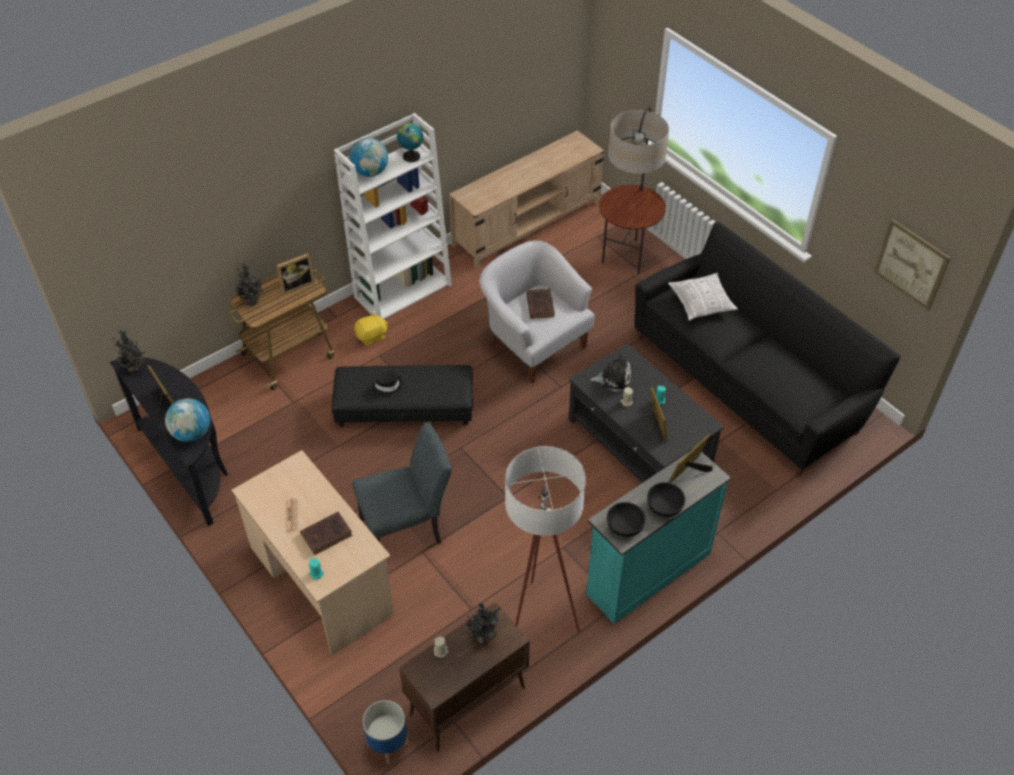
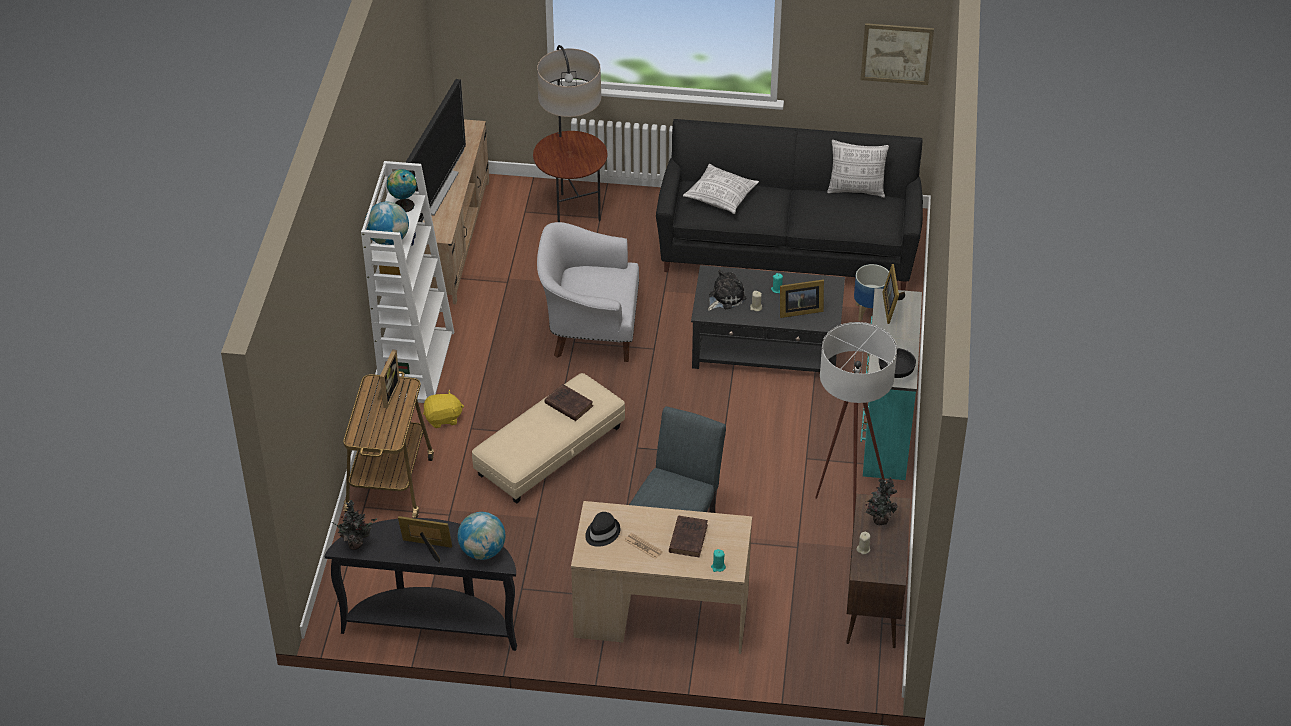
camera: 45 degrees left, 5 degrees down
potted plant [236,263,264,306] -> none
black ottoman [332,365,473,427] -> beige ottoman [472,373,625,504]
yellow plush toy [354,312,388,346] -> yellow plush toy turned 60 degrees clockwise [423,390,464,428]
planter [363,700,409,764] -> planter moved to [854,264,889,321]
black hat [372,370,402,396] -> black hat moved to [585,512,621,547]
brown book [526,288,555,319] -> brown book moved to [545,384,593,421]
picture frame [646,387,668,442] -> picture frame turned 135 degrees clockwise [780,279,824,318]
black bowl [647,482,685,517] -> none
none -> television [406,79,466,222]
none -> pillow [827,140,889,198]

